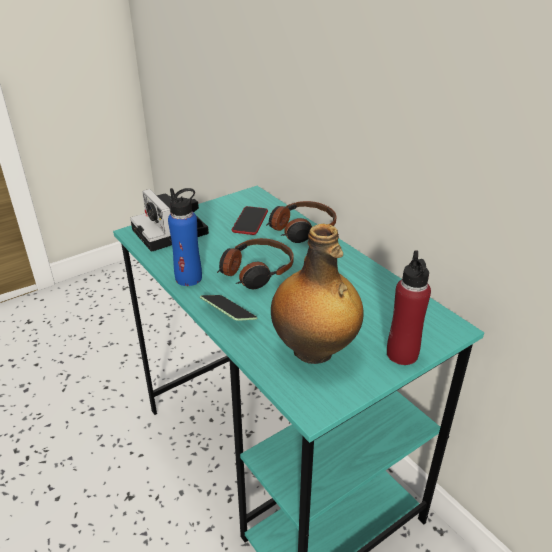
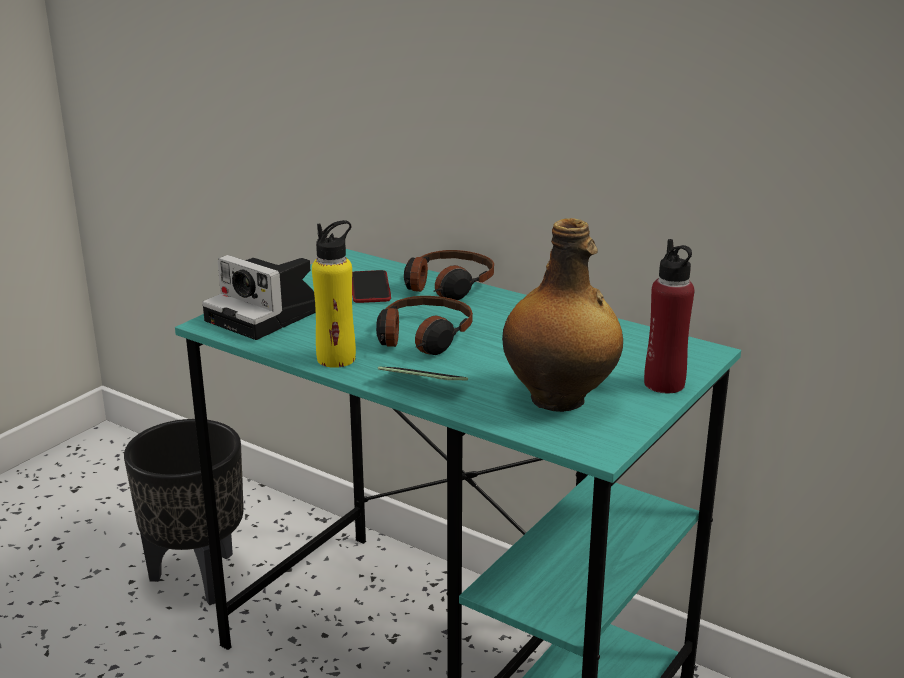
camera: 20 degrees left, 10 degrees down
blue bottle [168,188,202,286] -> yellow bottle [312,220,356,368]
none -> black planter [124,419,244,605]

